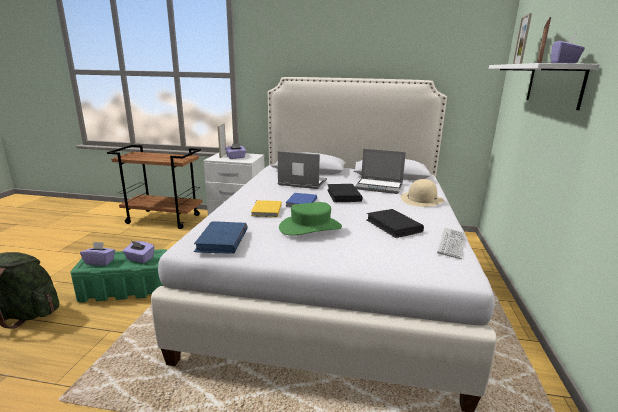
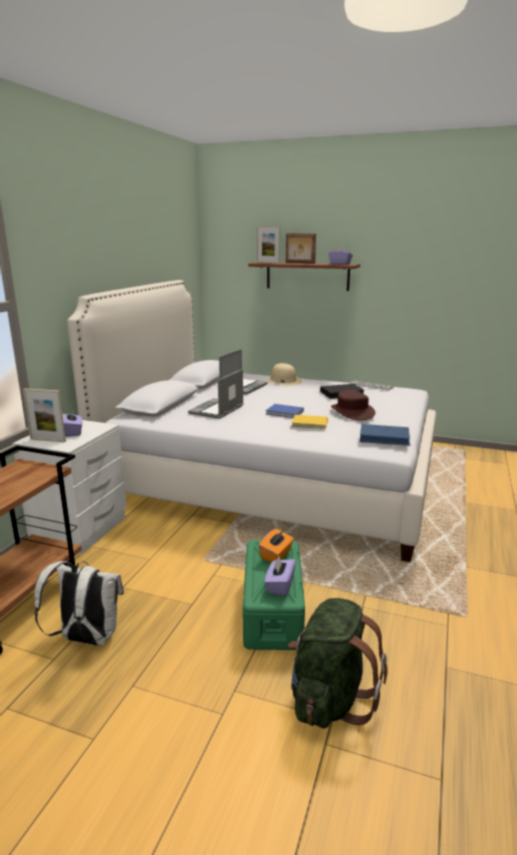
camera: 80 degrees left, 0 degrees up
purple tissue box [123,241,155,263] -> orange tissue box [259,529,294,563]
green hat [279,202,342,235] -> brown hat [331,390,375,421]
black book [327,184,363,202] -> none
white shelf [489,63,600,110] -> brown shelf [248,263,360,291]
none -> white backpack [34,561,124,646]

